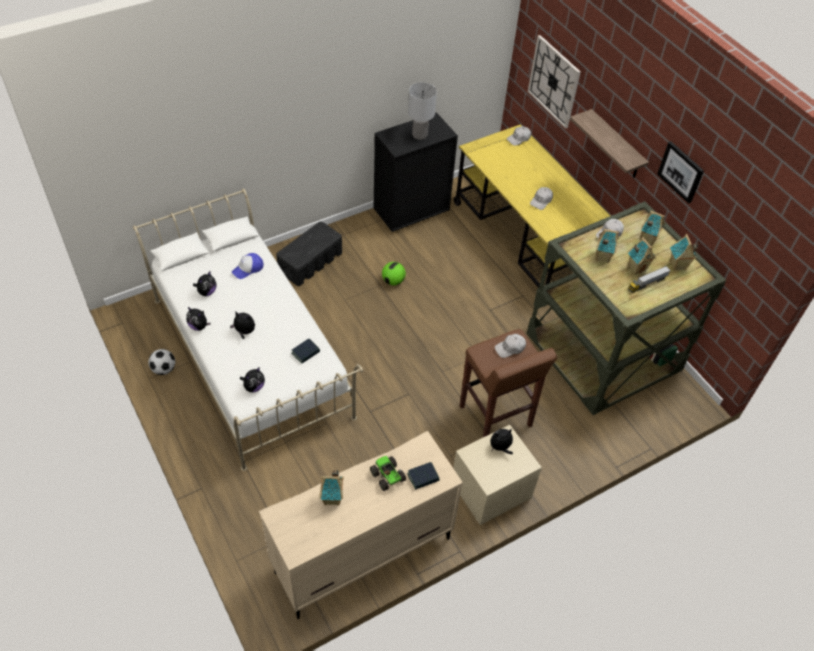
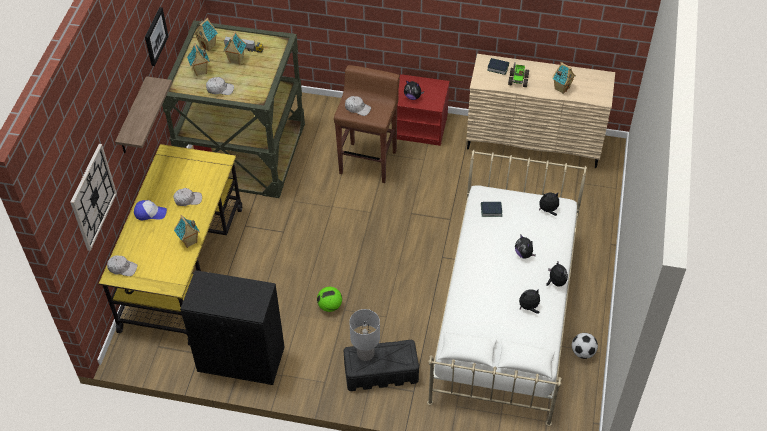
camera: 135 degrees left, 0 degrees up
cap [232,253,263,279] -> cap moved to [134,200,167,220]
grey table lamp [408,82,437,140] -> grey table lamp moved to [349,309,380,361]
beige nightstand [453,425,542,525] -> red nightstand [397,74,450,146]
toy house [596,229,619,263] -> toy house moved to [174,215,200,248]

